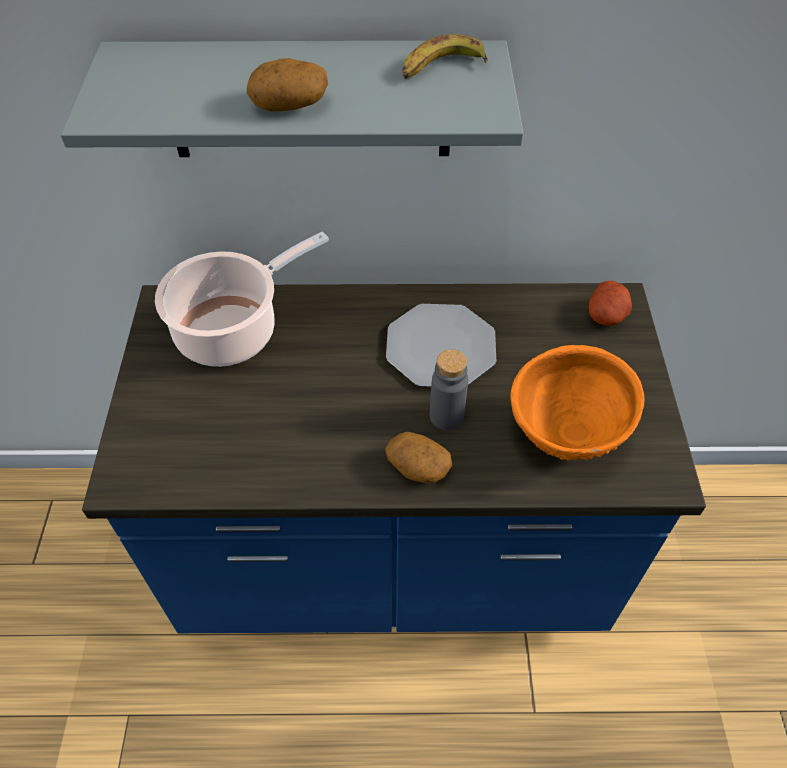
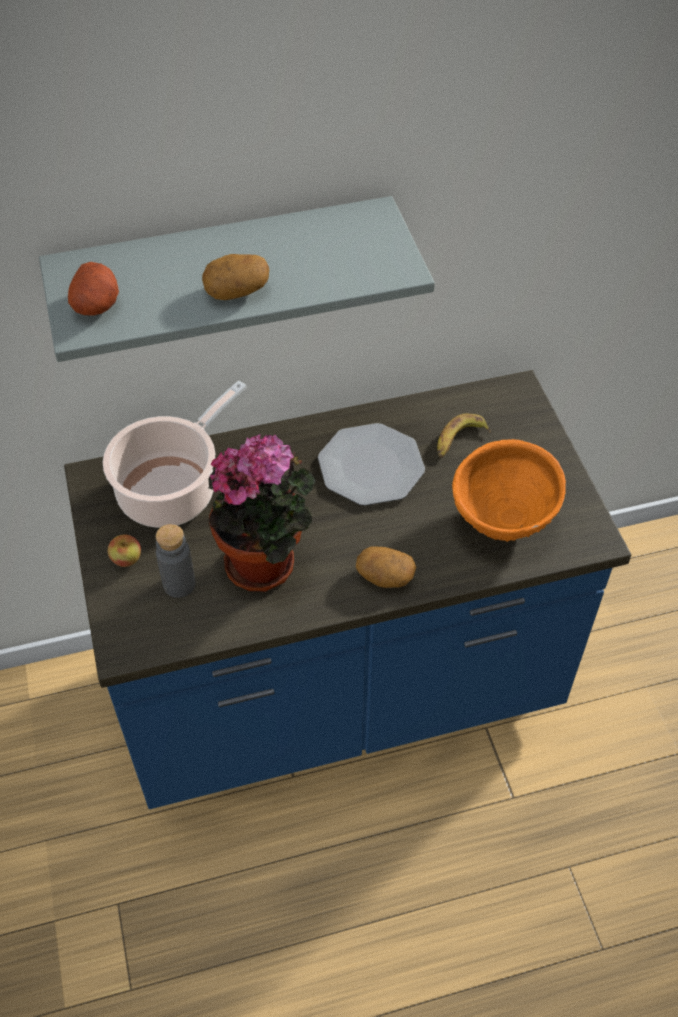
camera: 15 degrees left, 0 degrees up
banana [402,34,488,79] -> banana moved to [437,413,491,458]
grey bottle [430,349,468,430] -> grey bottle moved to [156,524,196,598]
potato [589,281,632,326] -> potato moved to [68,262,119,316]
none -> apple [108,535,141,567]
none -> potted plant [208,434,316,592]

